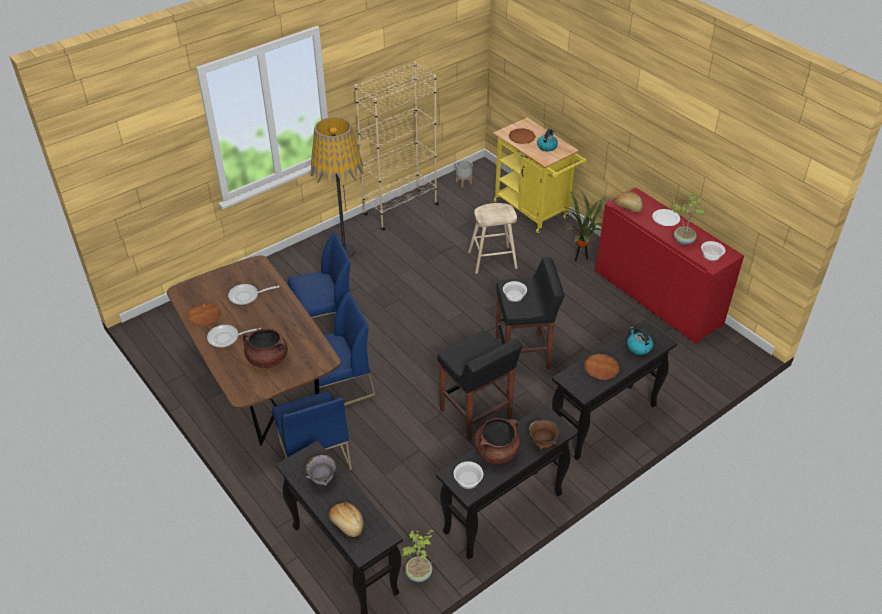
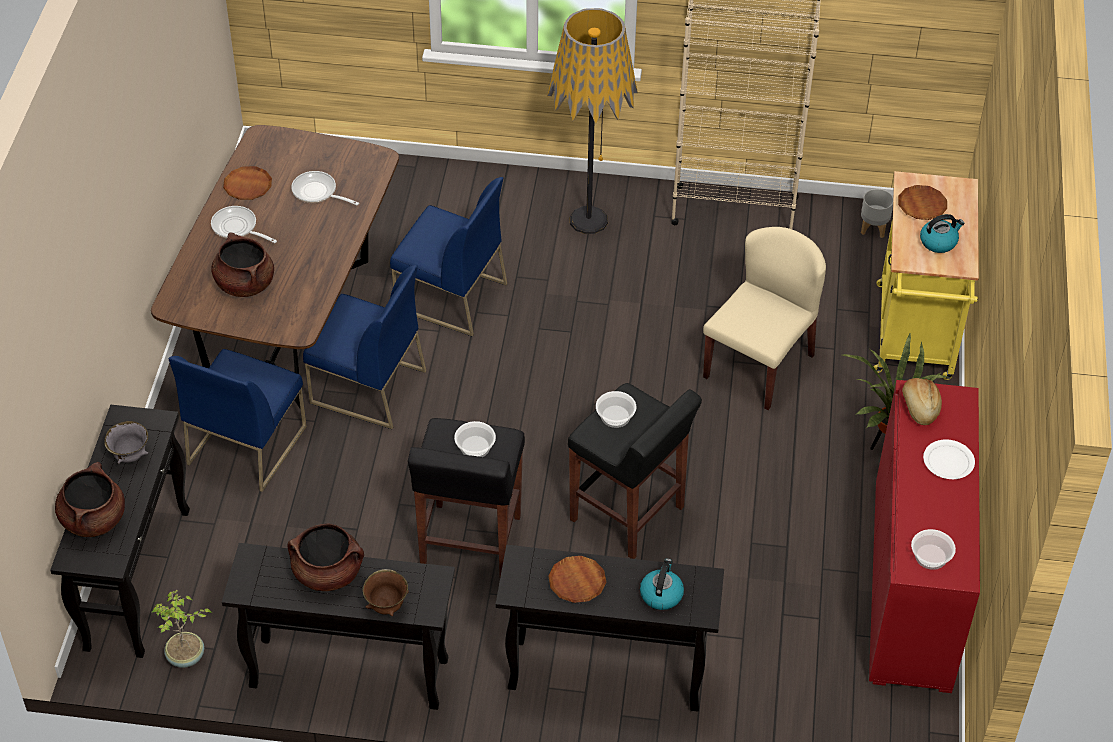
camera: 45 degrees right, 5 degrees up
bread [329,502,364,537] -> brown cooking pot [55,462,125,537]
bowl [454,461,483,489] -> bowl moved to [454,421,496,457]
beige stool [468,203,518,274] -> beige chair [703,227,826,410]
potted plant [672,192,705,245] -> none

